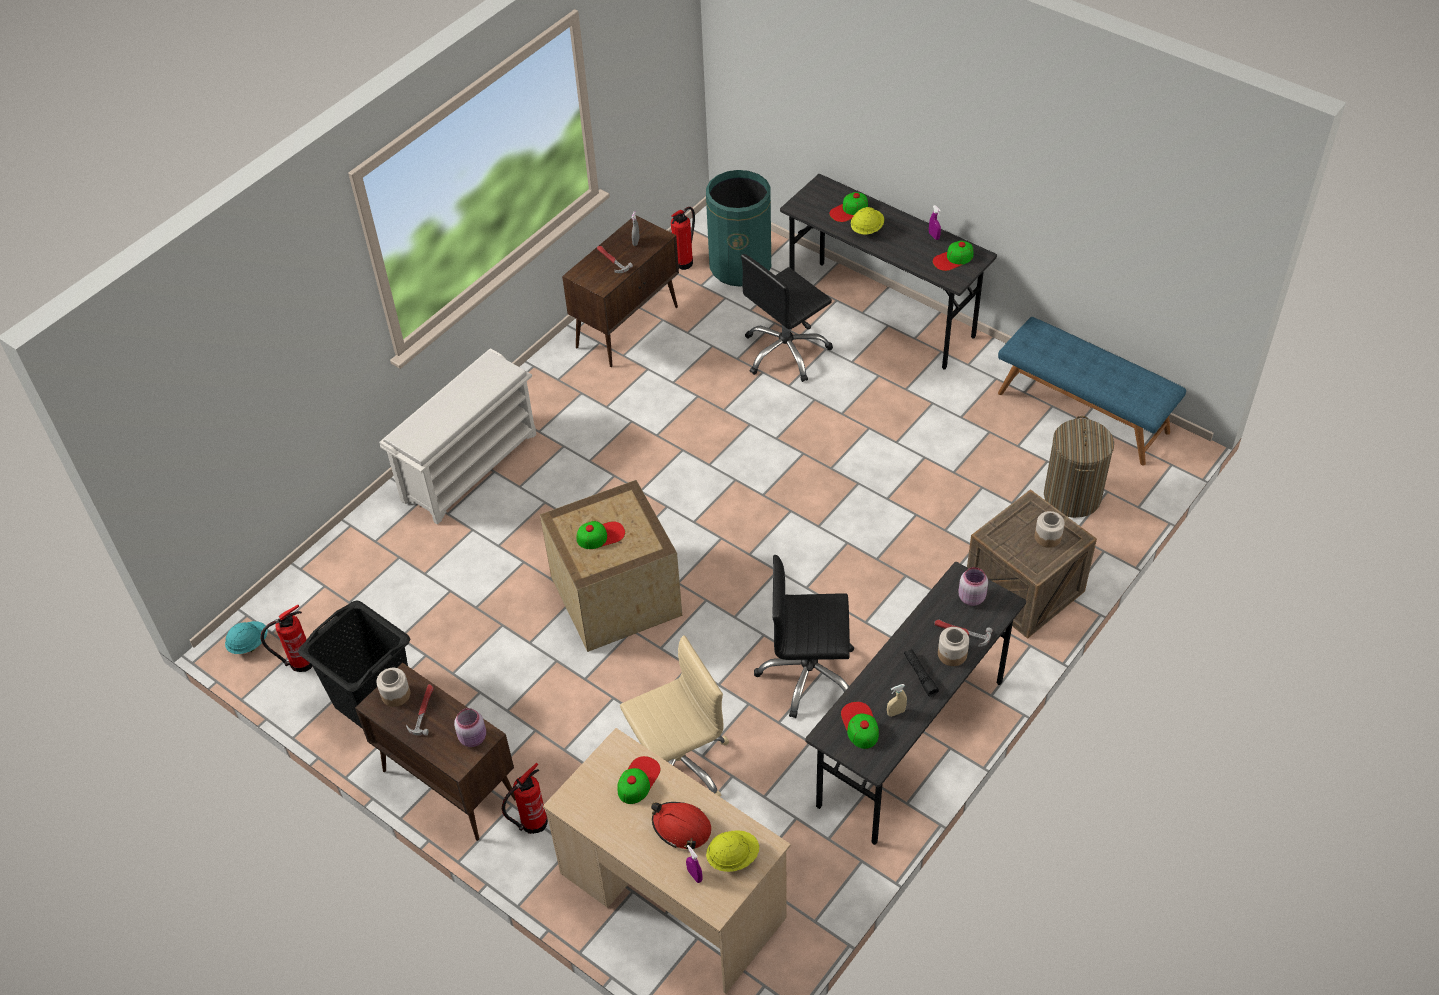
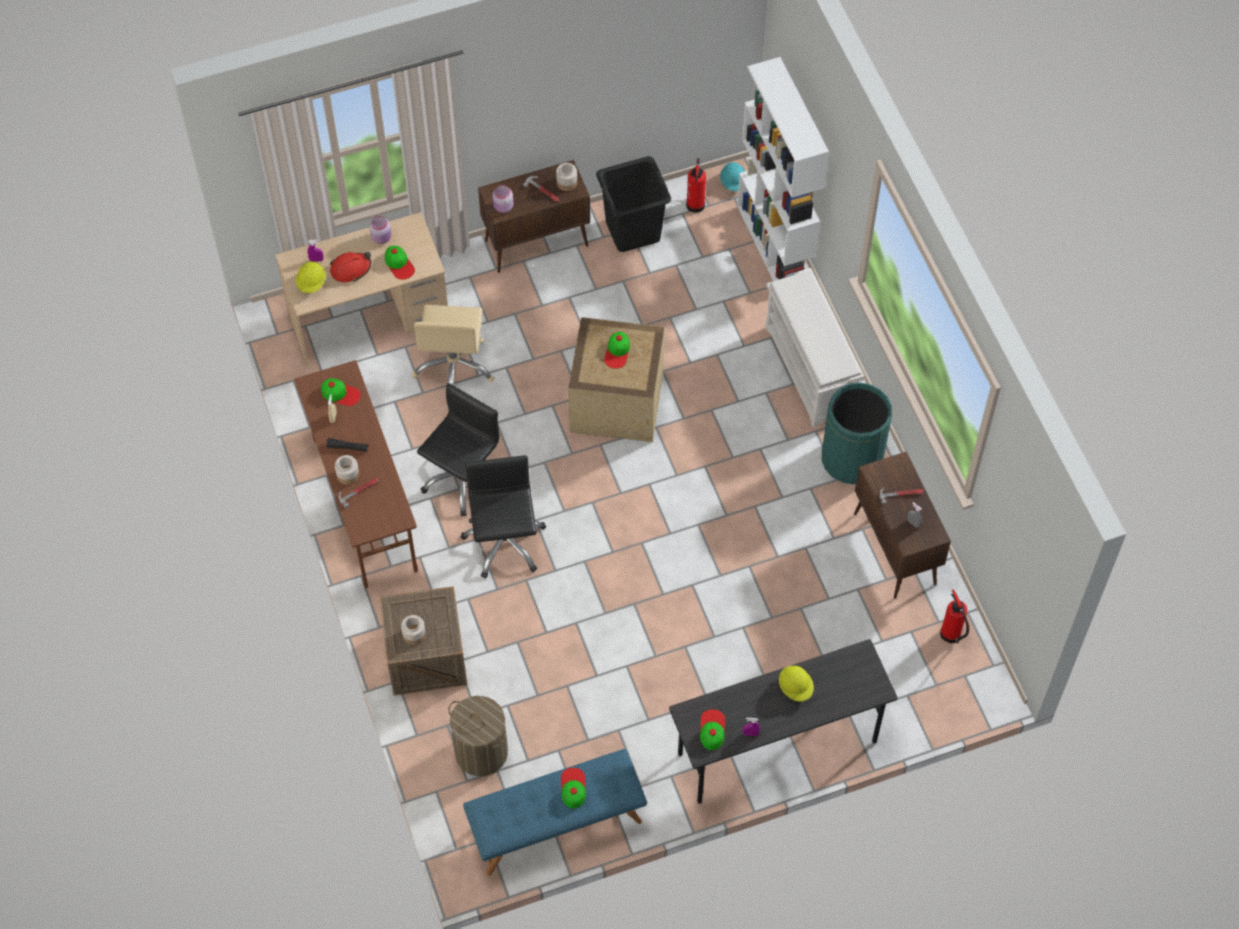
camera: 120 degrees right, 10 degrees up
fire extinguisher [502,763,548,834] -> none
green trash can [706,170,771,287] -> green trash can moved to [822,383,892,484]
black office chair [741,254,833,382] -> black office chair moved to [461,455,546,579]
grey desk [805,562,1026,845] -> brown desk [294,360,418,588]
cap [829,192,868,222] -> cap moved to [561,768,586,809]
pink jar [958,567,988,606] -> pink jar moved to [369,216,391,244]
none -> white bookcase [737,57,829,281]

